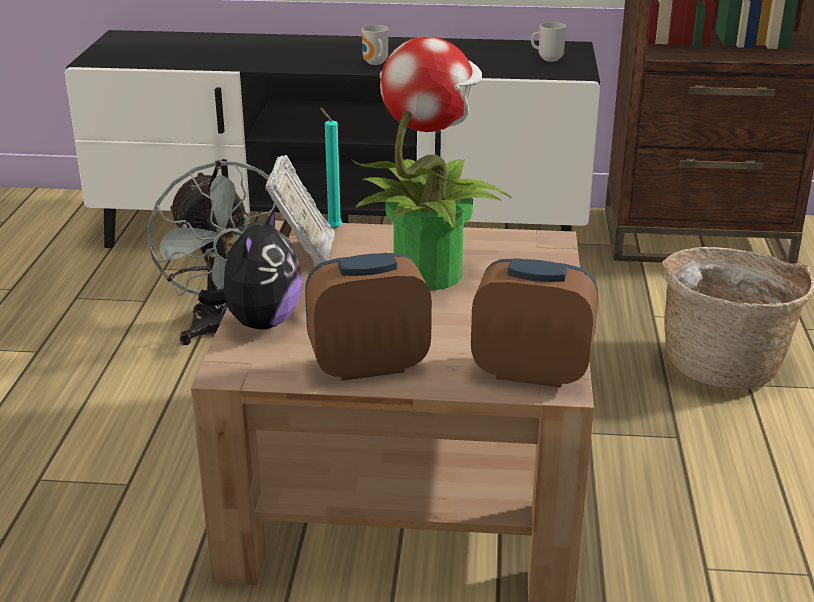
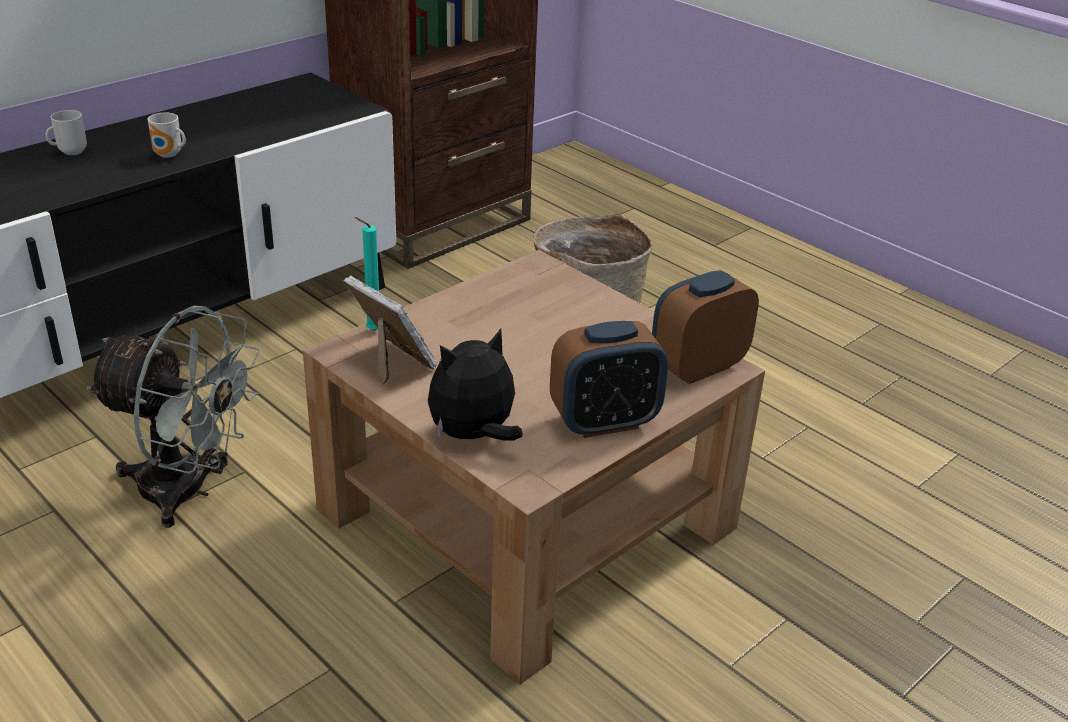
camera: 50 degrees left, 5 degrees up
plush toy [198,207,302,330] -> plush toy turned 90 degrees counterclockwise [428,328,523,441]
alarm clock [305,253,432,381] -> alarm clock turned 135 degrees counterclockwise [550,321,668,438]
potted plant [351,37,512,290] -> none
mug [531,22,566,62] -> mug moved to [46,110,87,155]

